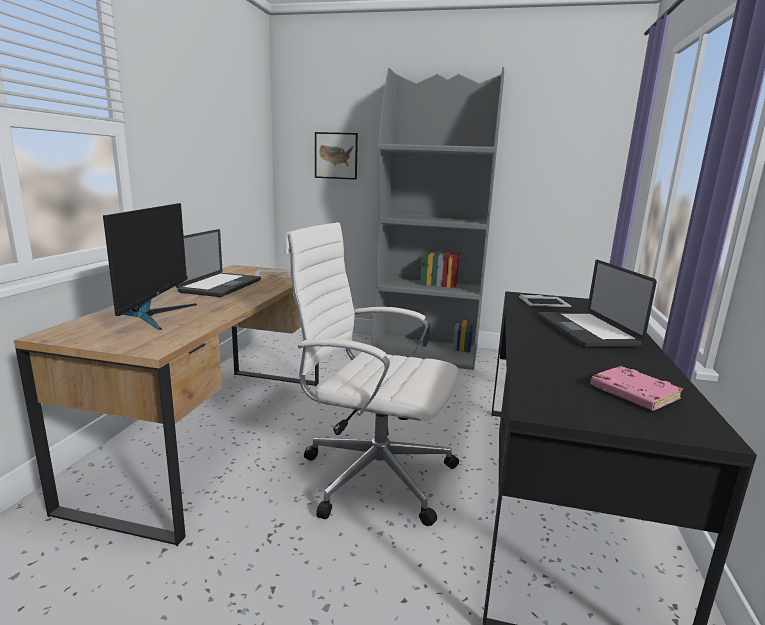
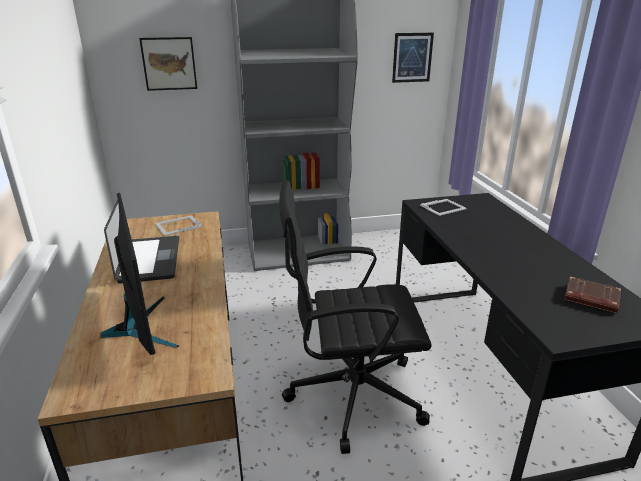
camera: 25 degrees left, 10 degrees up
white office chair [285,222,459,526] -> black office chair [279,180,432,454]
laptop [538,260,657,348] -> none
pink book [590,366,683,411] -> brown book [564,277,621,313]
none -> picture [392,33,434,83]

